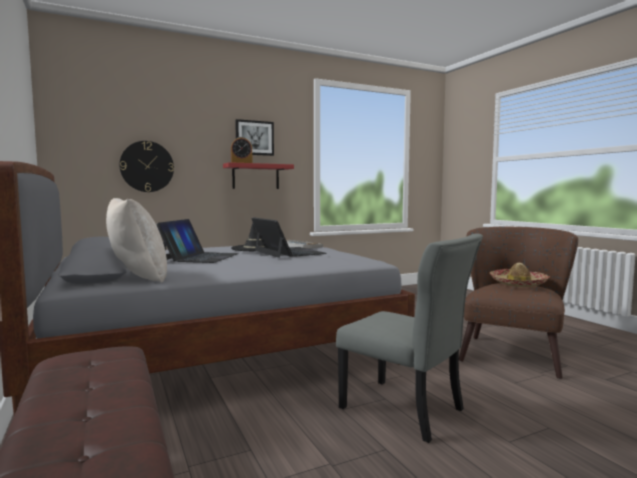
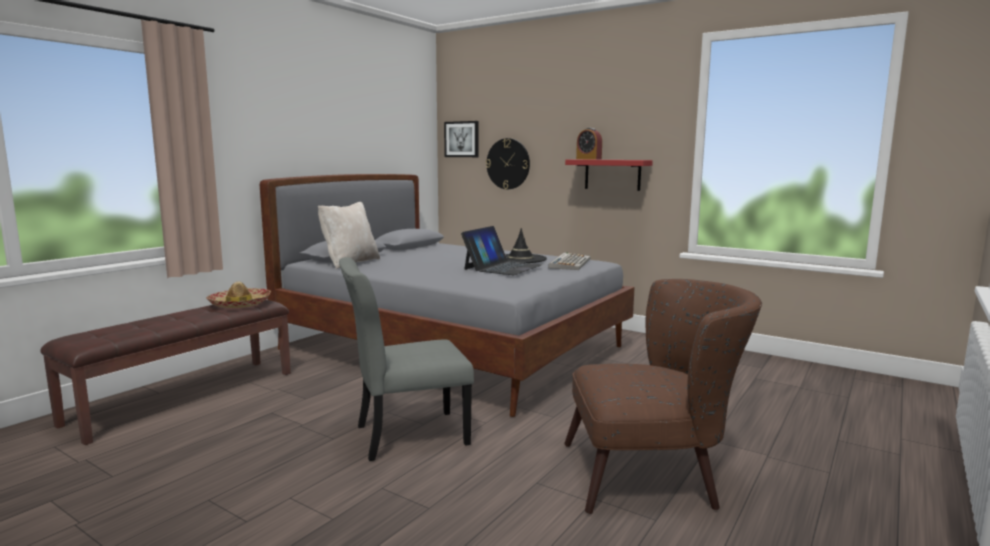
camera: 60 degrees right, 5 degrees up
laptop [156,219,239,263] -> none
picture [235,119,274,156] -> picture moved to [444,121,479,157]
grey chair [336,233,483,443] -> grey chair turned 60 degrees clockwise [339,257,474,461]
hat [490,263,550,287] -> hat moved to [206,282,271,308]

